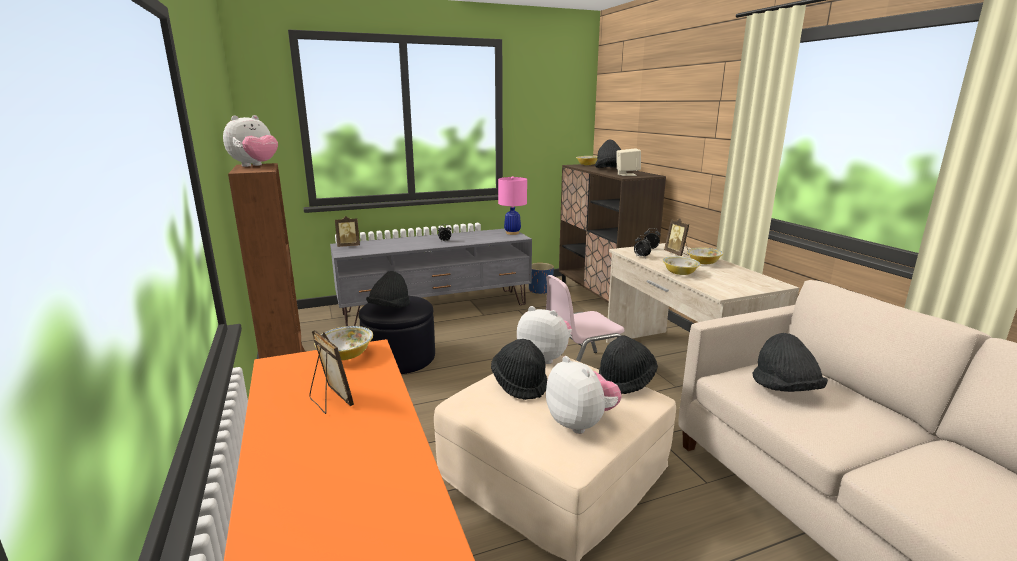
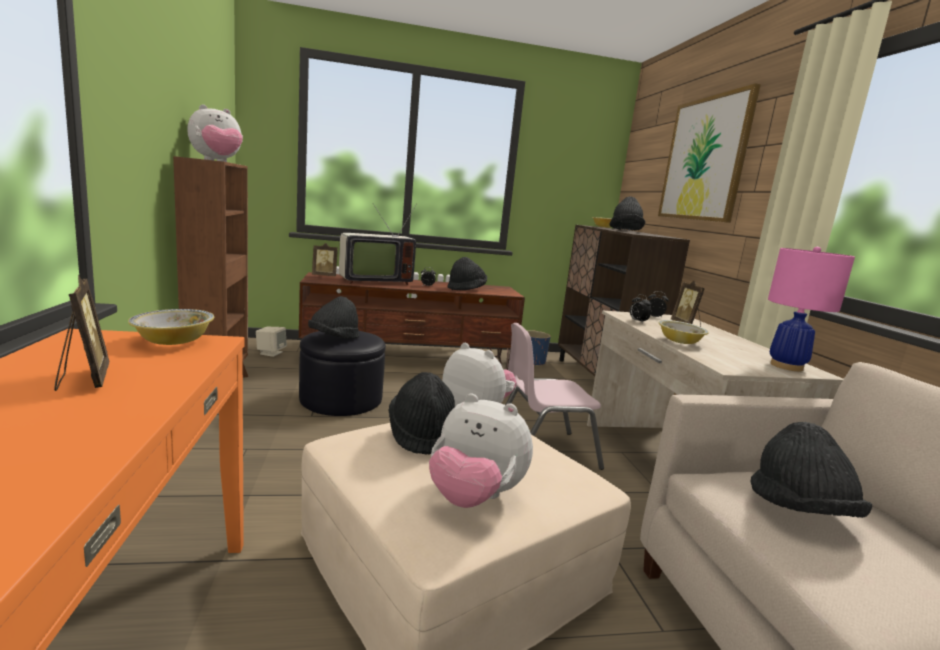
camera: 10 degrees right, 5 degrees down
grey tv stand [330,229,532,326] -> brown tv stand [299,272,525,370]
pink table lamp [498,176,527,235] -> pink table lamp moved to [768,247,855,371]
plush toy [546,356,622,434] -> plush toy turned 135 degrees clockwise [429,393,533,508]
black hat [599,335,658,394] -> black hat moved to [447,257,487,290]
beige speaker [616,148,641,176] -> beige speaker moved to [256,327,287,357]
bowl [687,247,723,264] -> none
none -> television [339,204,417,285]
none -> picture [658,83,761,223]

